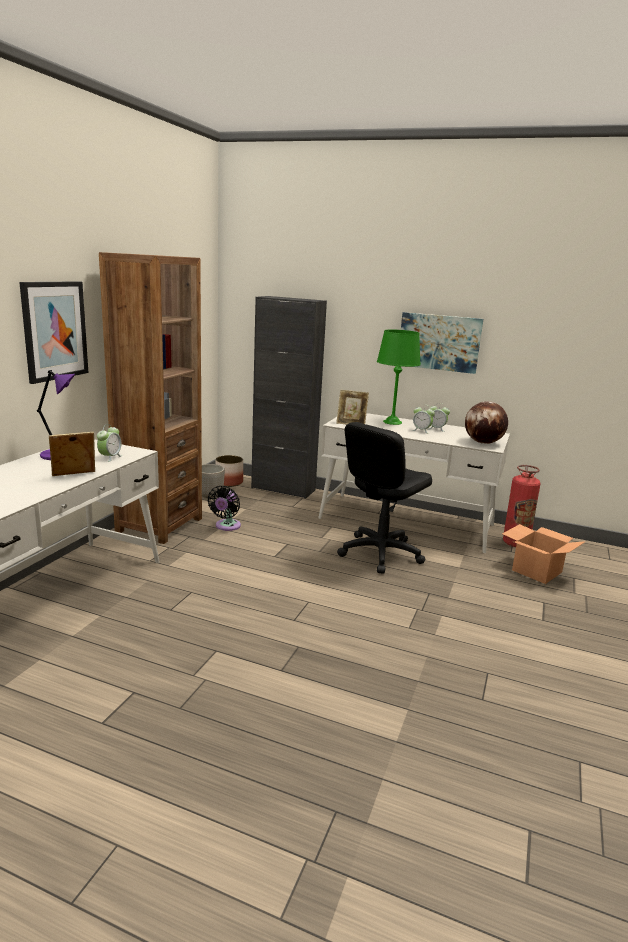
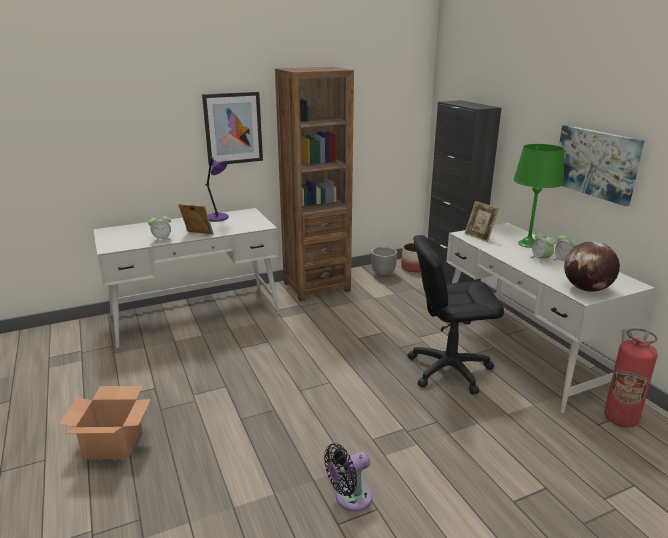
camera: 45 degrees right, 5 degrees up
alarm clock [97,424,123,462] -> alarm clock moved to [148,213,173,243]
black fan [207,486,241,531] -> black fan moved to [324,443,373,512]
cardboard box [502,524,586,584] -> cardboard box moved to [59,386,151,459]

